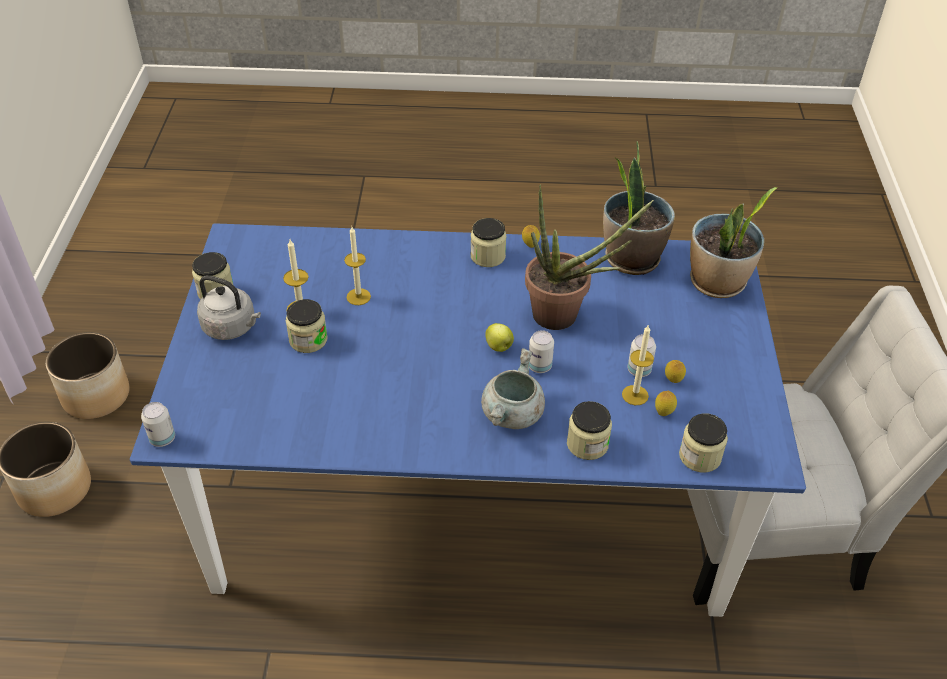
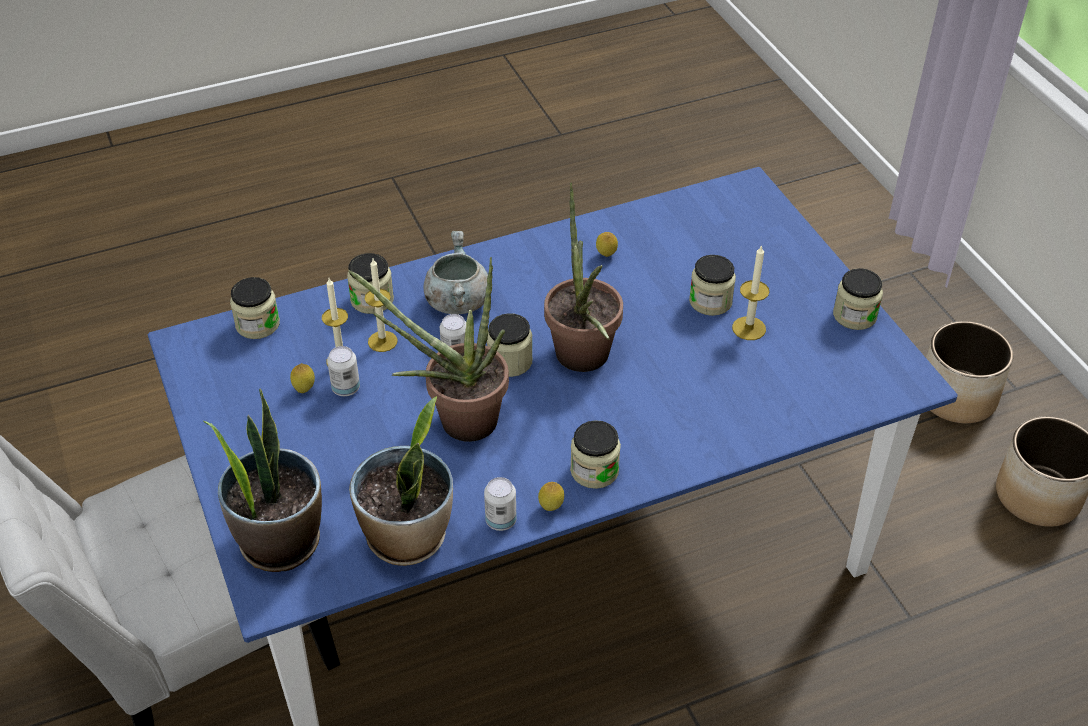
camera: 155 degrees right, 0 degrees up
can [141,402,175,447] -> can moved to [484,477,517,531]
grey kettle [197,275,261,340] -> none
candle [344,227,371,305] -> candle moved to [365,259,398,352]
apple [485,323,514,352] -> jar [487,313,533,377]
lemon [655,391,677,416] -> lemon moved to [596,232,618,257]
none -> potted plant [544,182,623,372]

